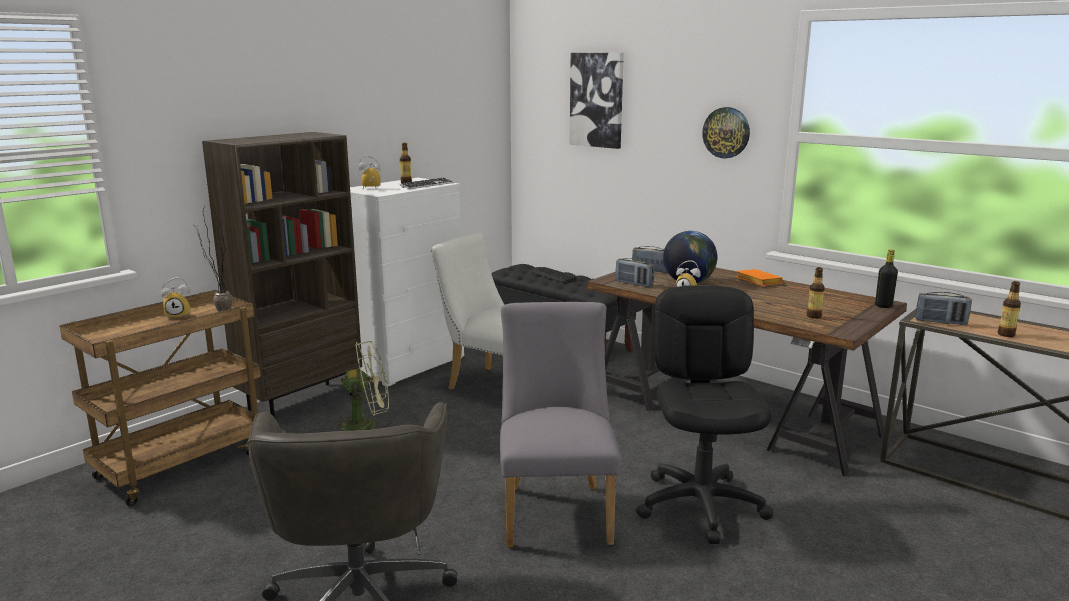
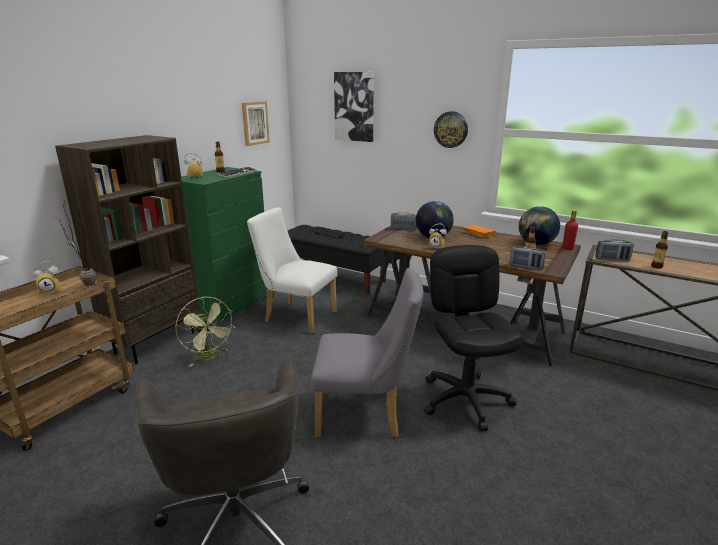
camera: 10 degrees left, 5 degrees up
green fan [331,341,389,431] -> green fan turned 75 degrees clockwise [175,297,235,367]
white dresser [350,178,464,386] -> green dresser [181,167,267,323]
grey chair [500,302,621,548] -> grey chair turned 105 degrees clockwise [311,268,424,437]
radio [615,258,654,287] -> radio moved to [509,246,546,270]
black bottle [875,249,898,308] -> red bottle [562,210,578,250]
none -> picture [242,101,270,146]
none -> globe [519,206,560,245]

